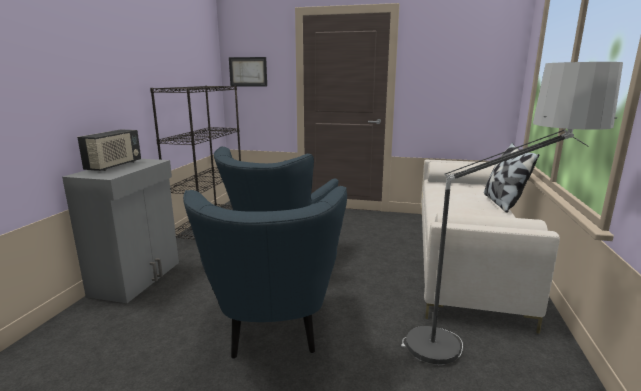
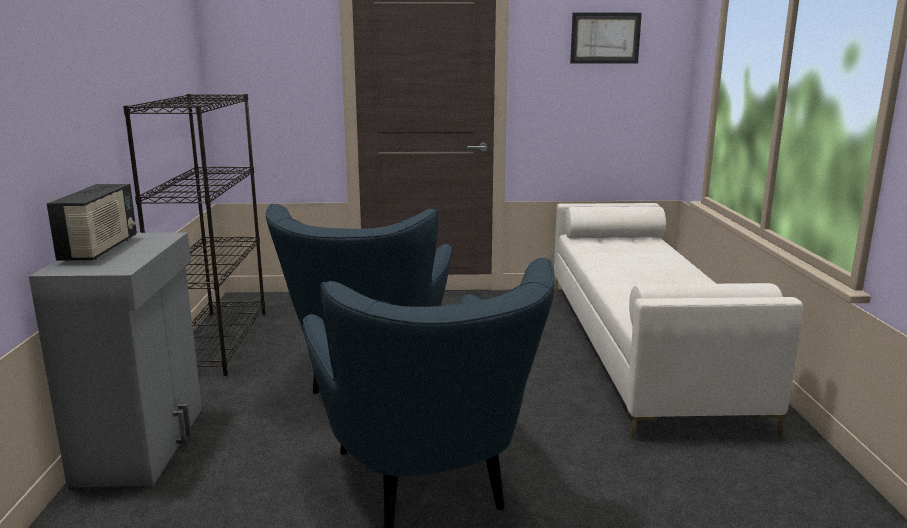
camera: 15 degrees left, 0 degrees up
picture [229,57,267,87] -> picture moved to [570,13,642,64]
floor lamp [401,62,623,365] -> none
pillow [484,143,539,213] -> none

